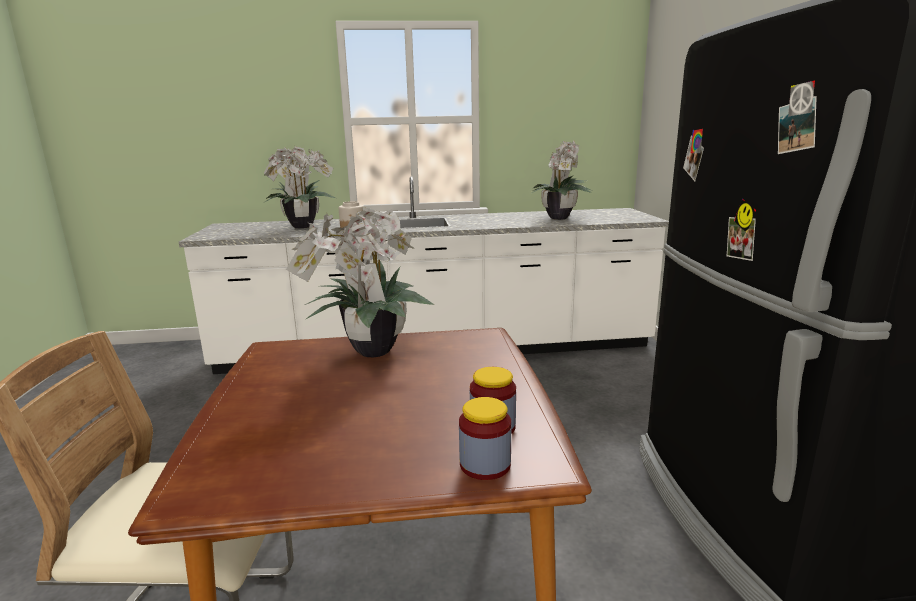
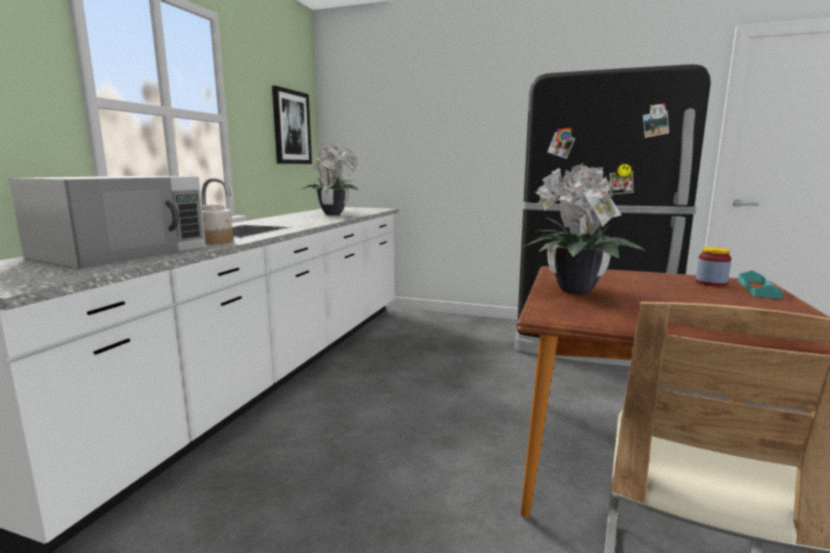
camera: 65 degrees left, 5 degrees down
potted plant [264,146,336,229] -> white microwave [9,176,206,268]
jar [459,397,511,480] -> turquoise tray [738,270,783,299]
none -> picture [272,86,312,164]

